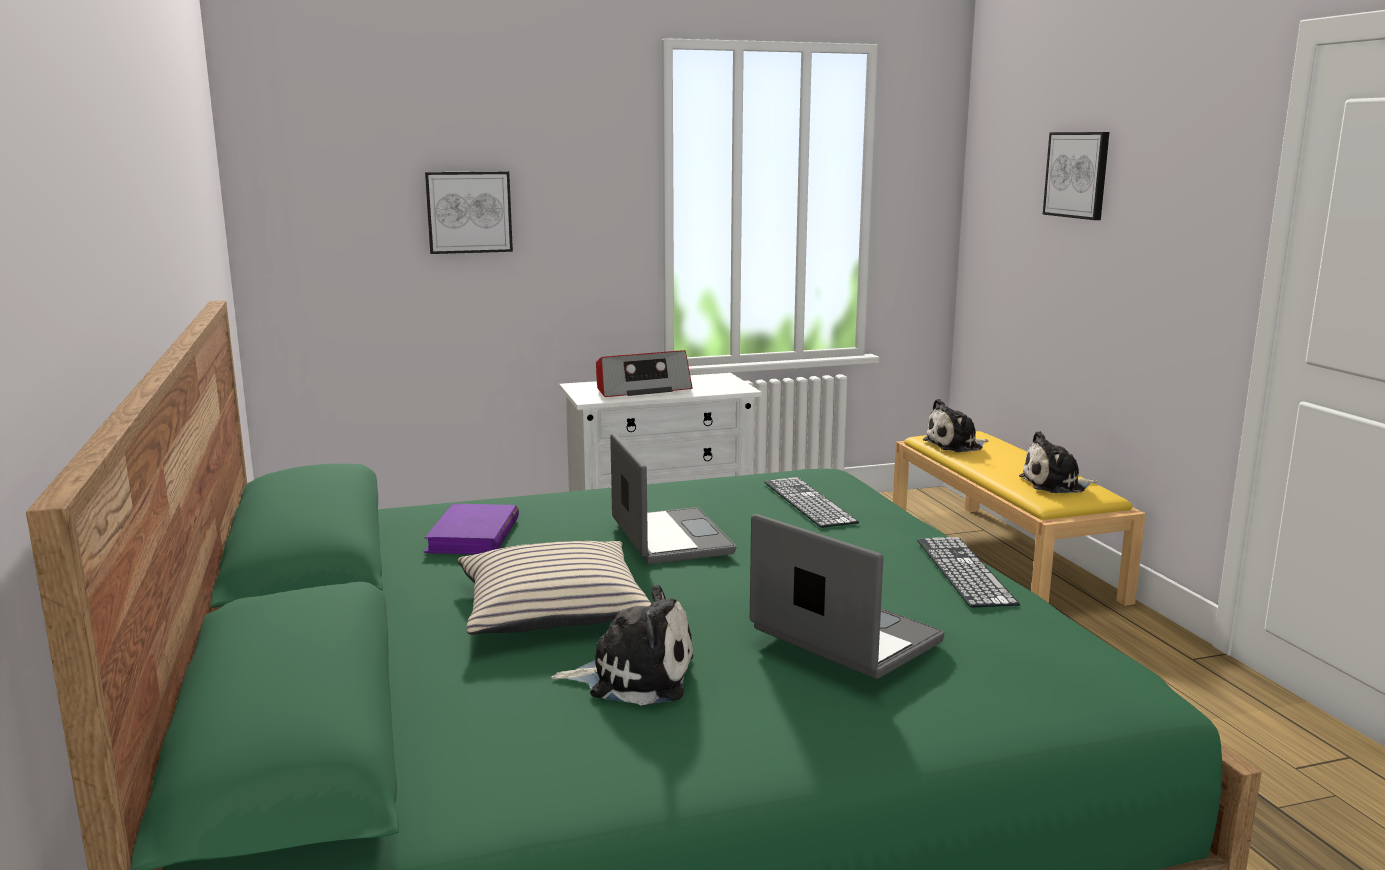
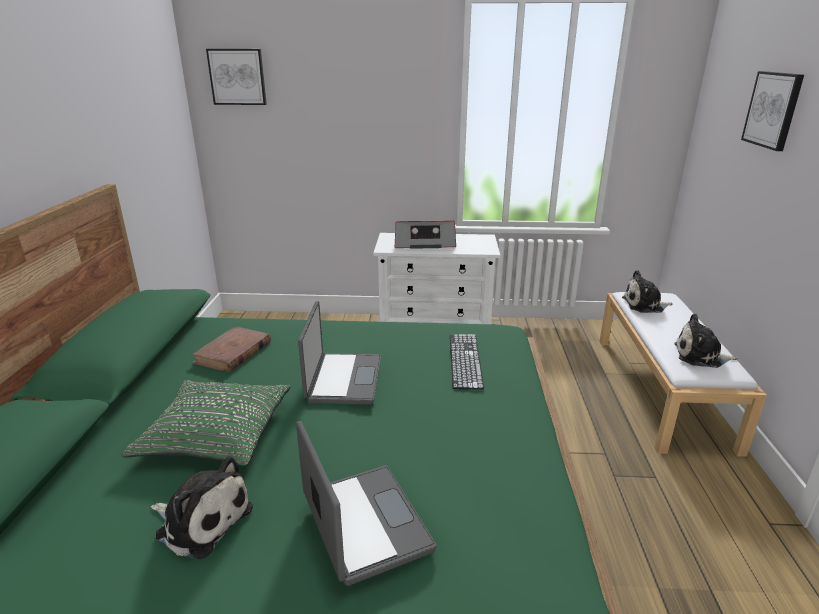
camera: 20 degrees right, 10 degrees up
purple book [424,504,519,554] -> brown book [192,326,271,372]
picture [425,171,513,254] -> picture moved to [206,49,267,105]
beige pillow [458,541,651,635] -> green pillow [121,380,291,466]
yellow bench [893,431,1146,606] -> white bench [599,292,767,457]
keyboard [917,537,1020,607] -> none

